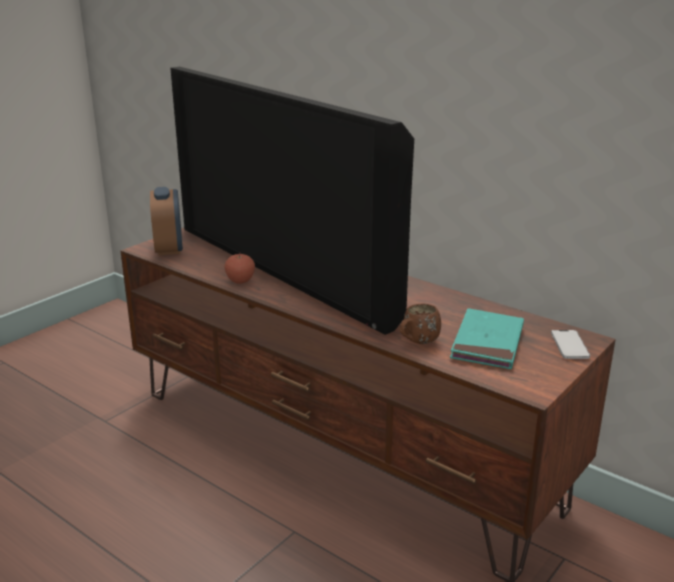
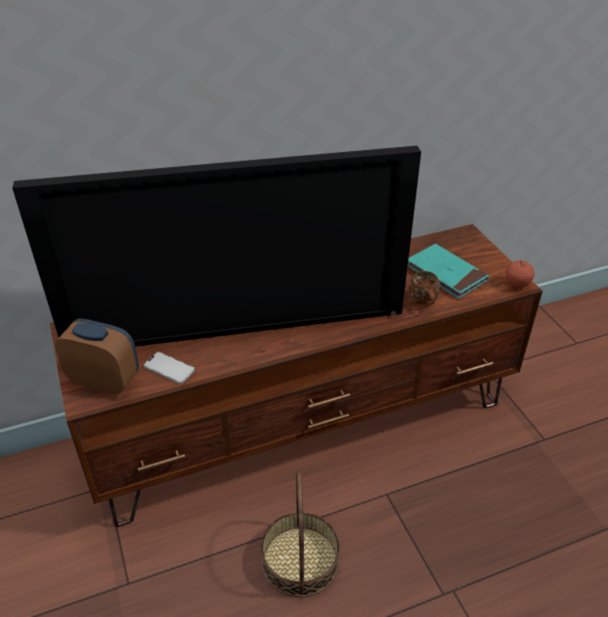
camera: 60 degrees left, 15 degrees up
apple [225,252,255,284] -> apple moved to [505,260,535,288]
phone [551,330,590,359] -> phone moved to [144,352,195,384]
none -> basket [261,471,340,597]

